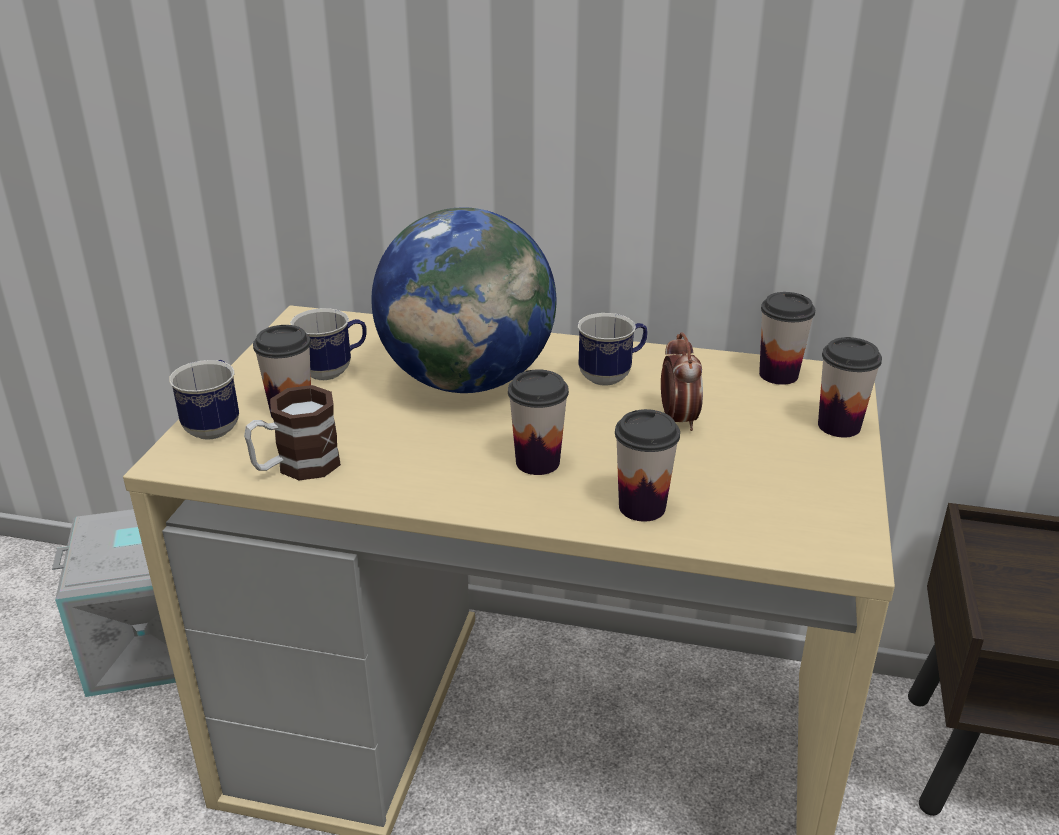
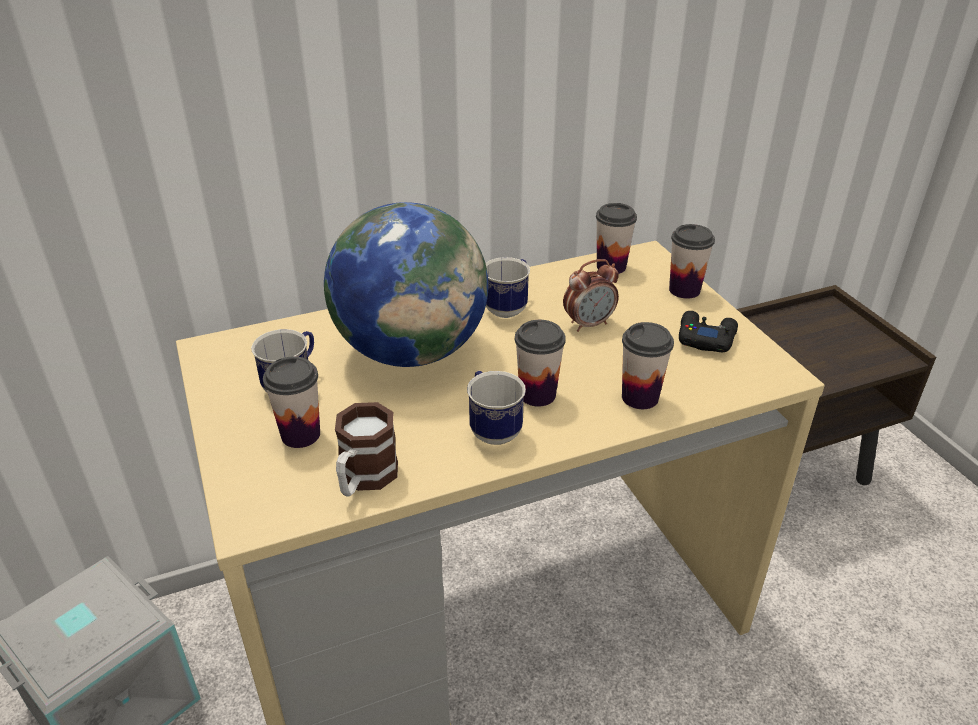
camera: 35 degrees left, 5 degrees up
mug [169,360,239,440] -> mug moved to [467,371,526,445]
alarm clock [661,332,703,431] -> alarm clock turned 105 degrees clockwise [563,259,619,332]
none -> black game controller [679,311,738,353]

